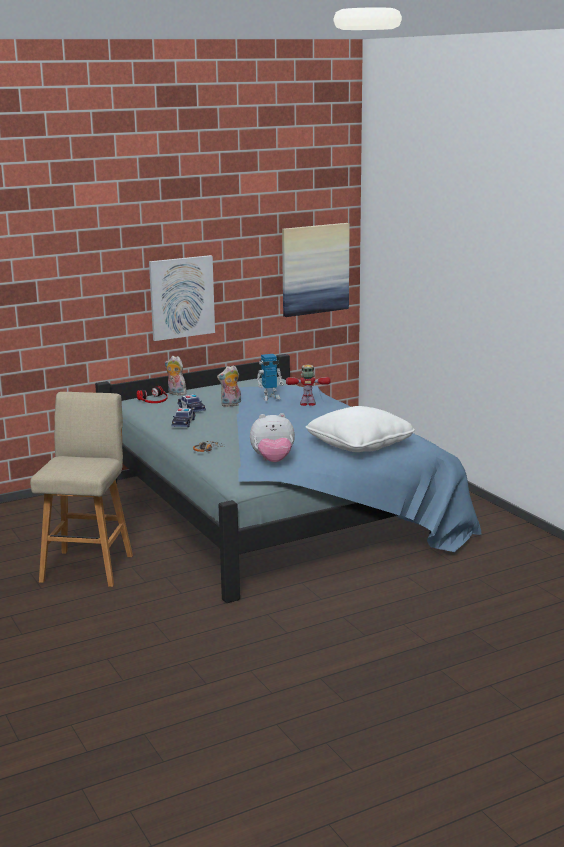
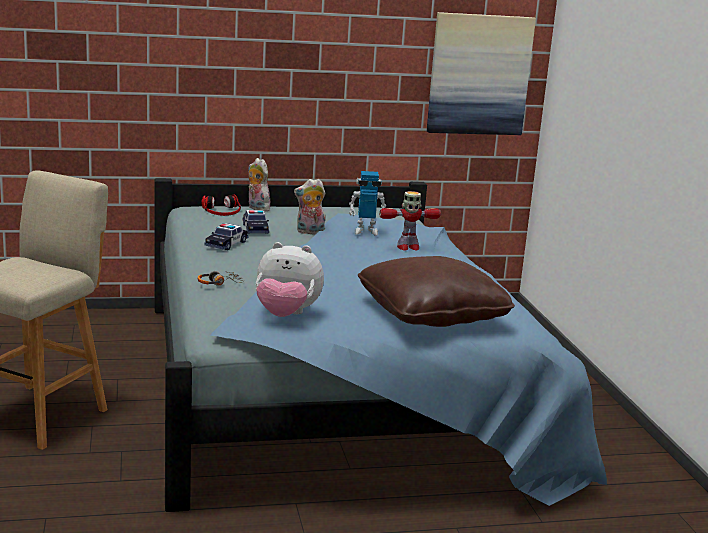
camera: 15 degrees right, 0 degrees up
picture [149,255,215,341] -> none
toy robot [286,365,330,406] -> toy robot turned 150 degrees clockwise [379,191,441,251]
white pillow [306,406,415,452] -> brown pillow [358,256,515,327]

